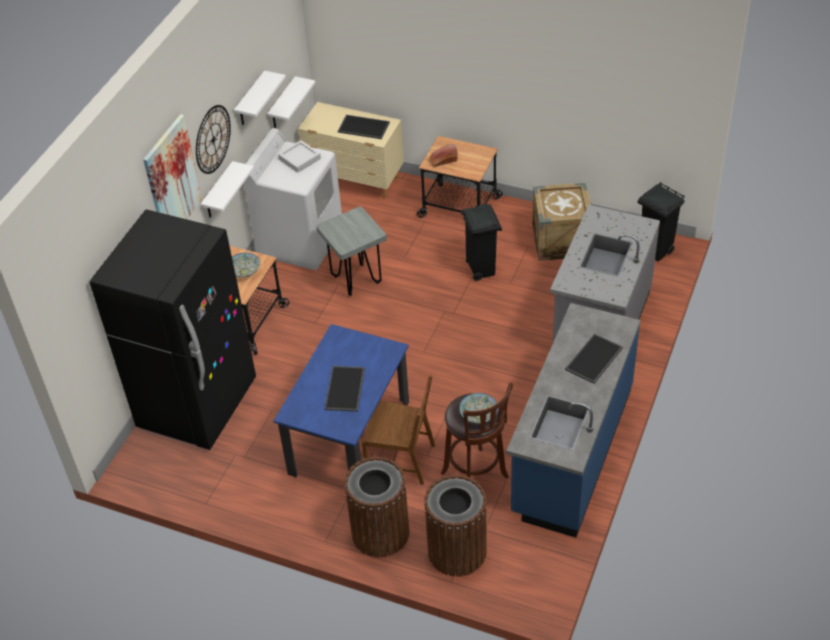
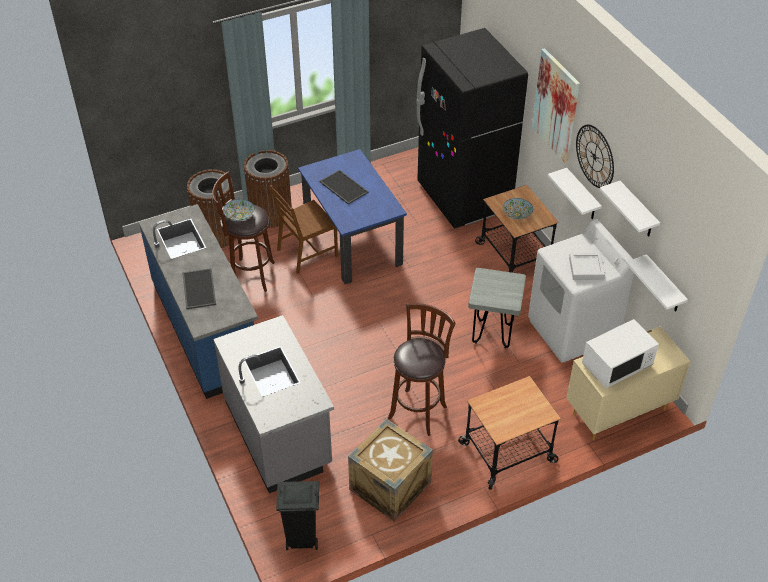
camera: 130 degrees right, 0 degrees up
tray [338,115,390,139] -> white microwave [582,319,659,388]
bread [429,144,458,167] -> none
black trash can [461,204,502,281] -> brown stool [388,303,455,436]

